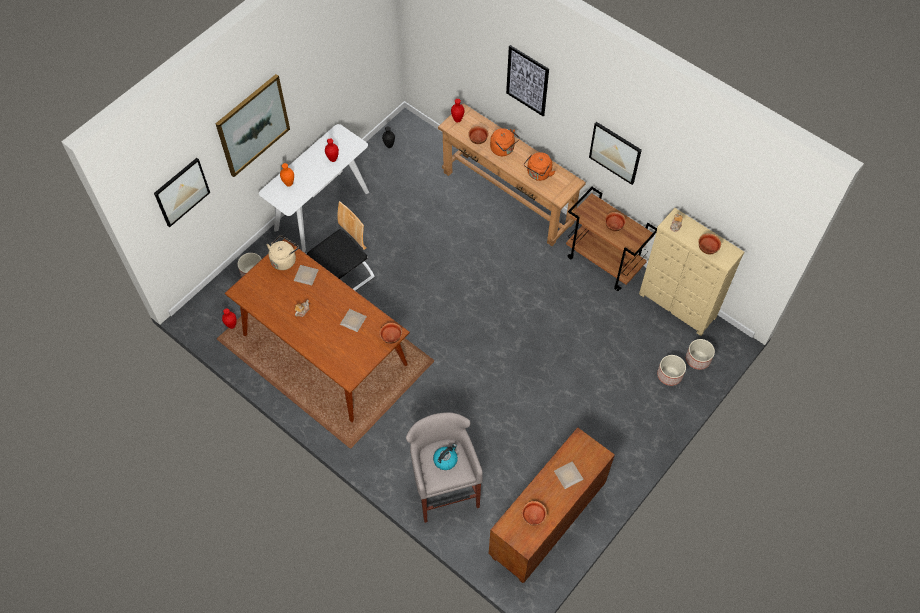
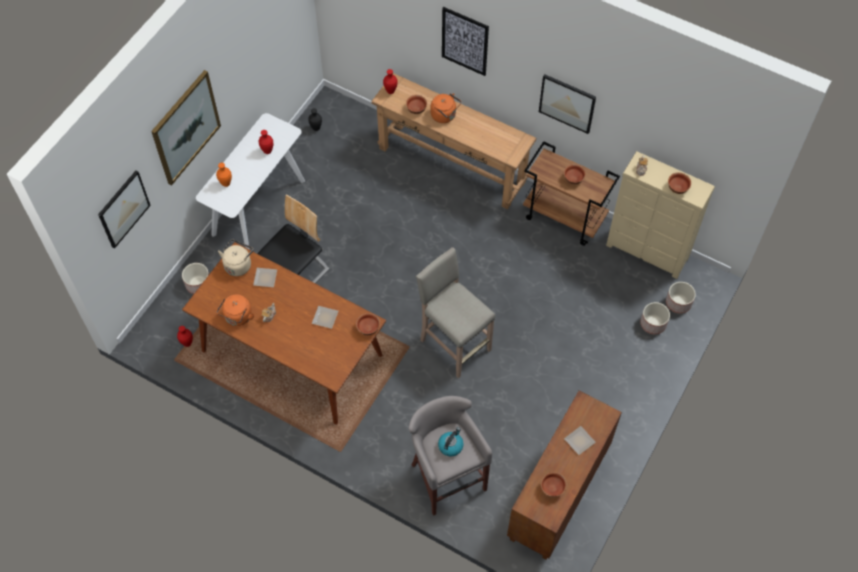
camera: 10 degrees left, 0 degrees up
orange kettle [524,152,555,181] -> orange kettle moved to [217,294,254,326]
none -> beige stool [416,247,496,378]

